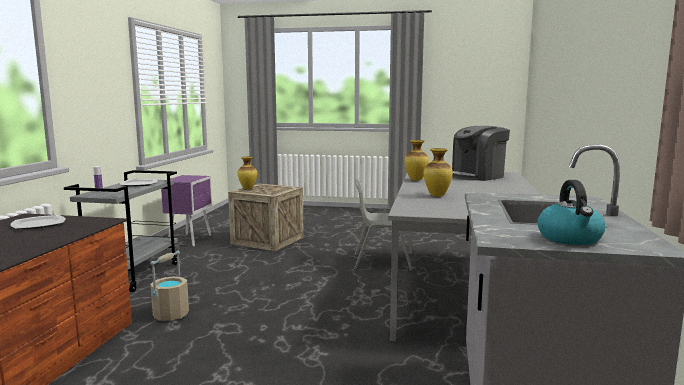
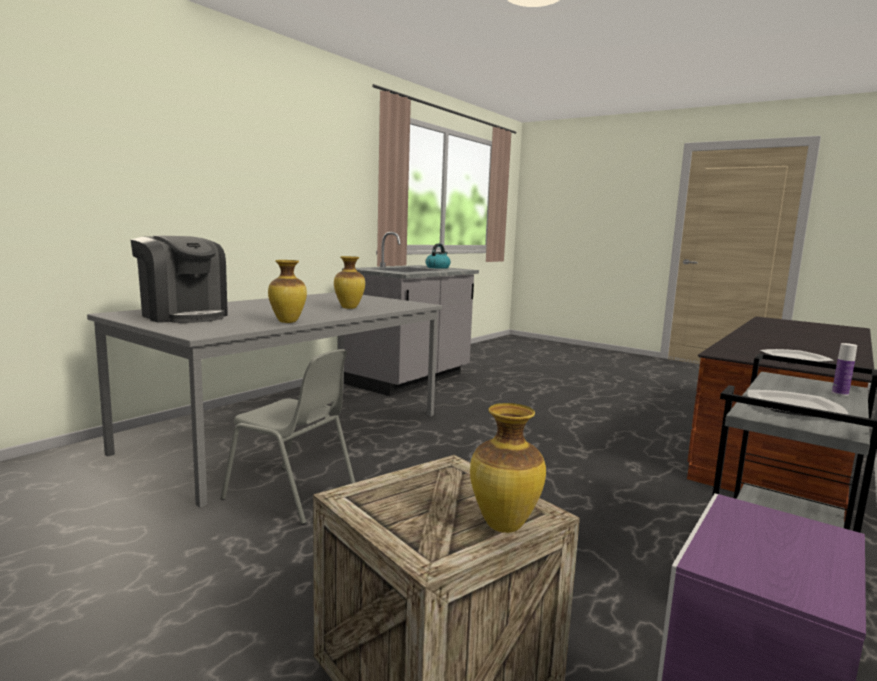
camera: 155 degrees left, 0 degrees up
beige bucket [150,251,189,321] -> none
coffee machine [452,126,510,181] -> coffee machine turned 45 degrees clockwise [130,236,228,323]

